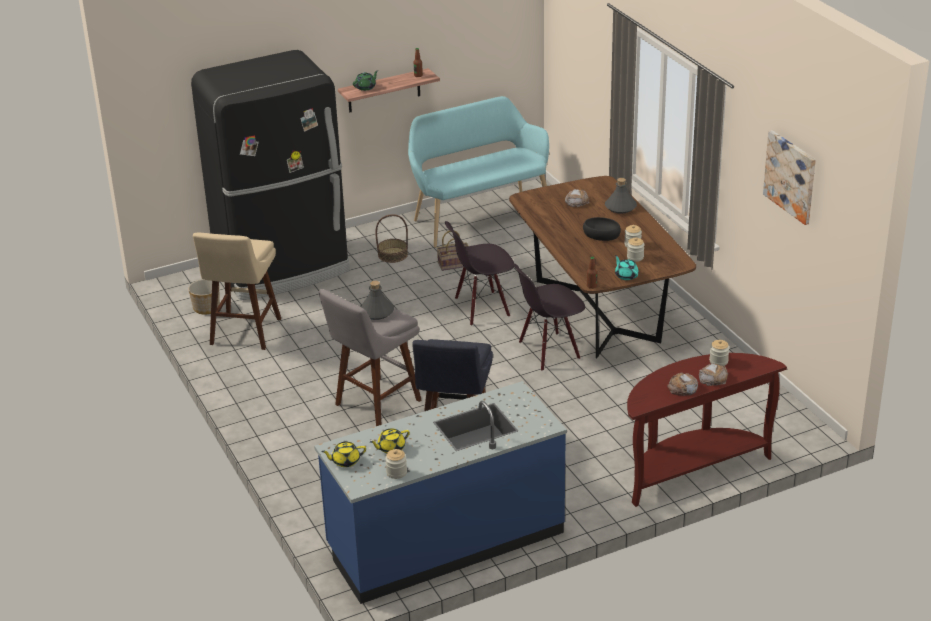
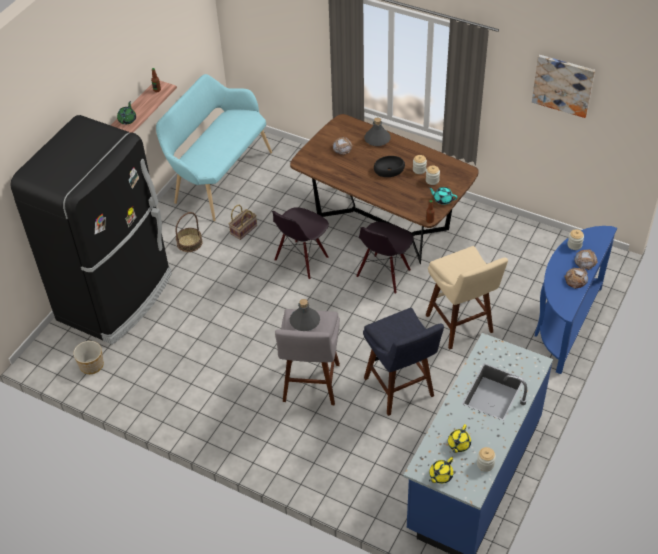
camera: 35 degrees left, 15 degrees up
beige stool [193,233,281,350] -> beige stool moved to [426,246,508,349]
brown console table [627,353,787,507] -> blue console table [535,226,617,374]

